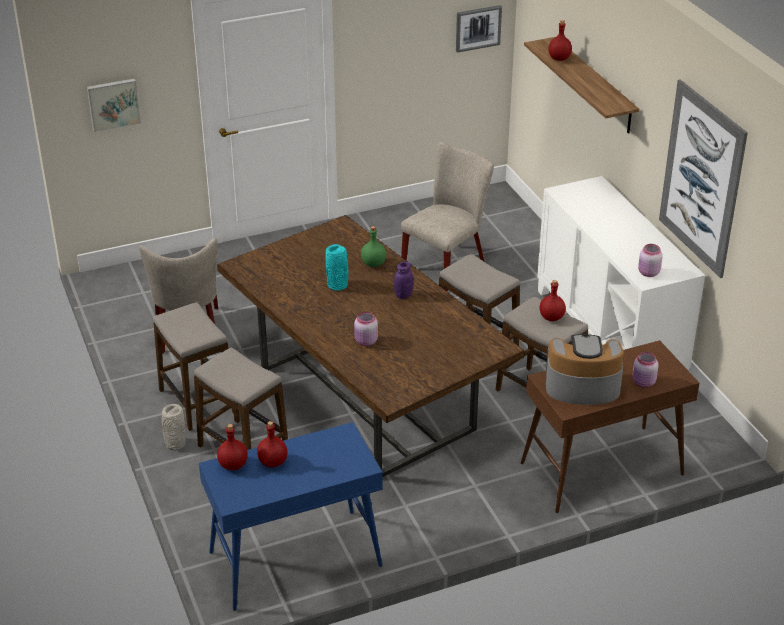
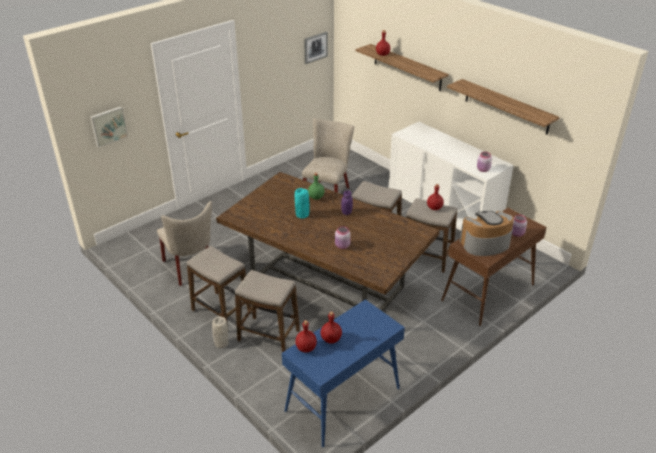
camera: 20 degrees left, 0 degrees up
picture [659,79,748,278] -> shelf [447,79,560,135]

